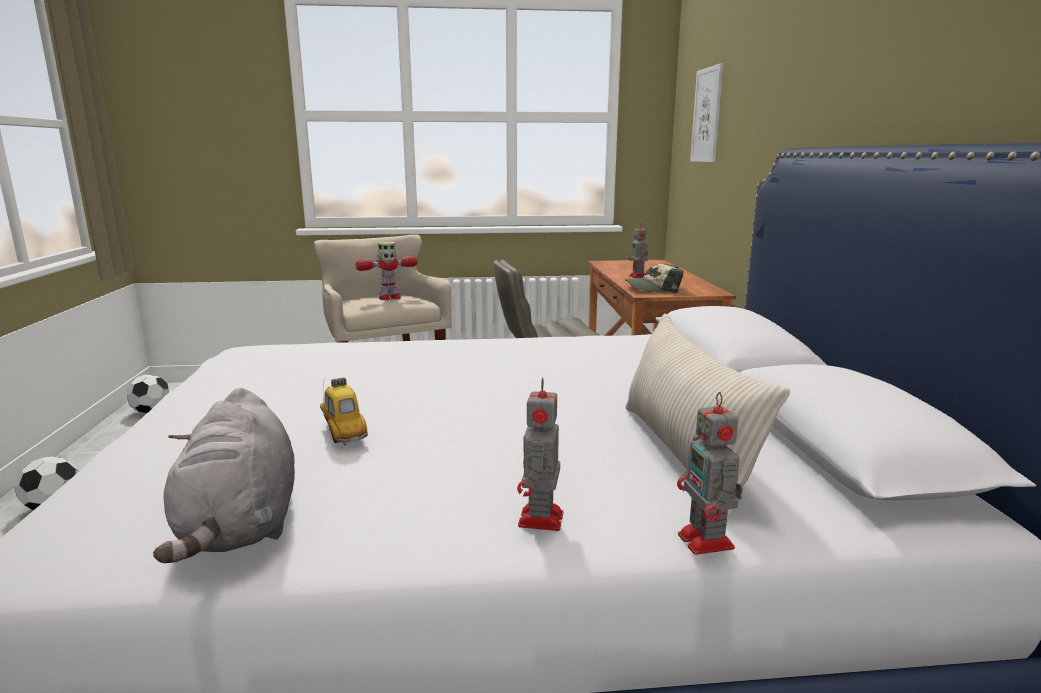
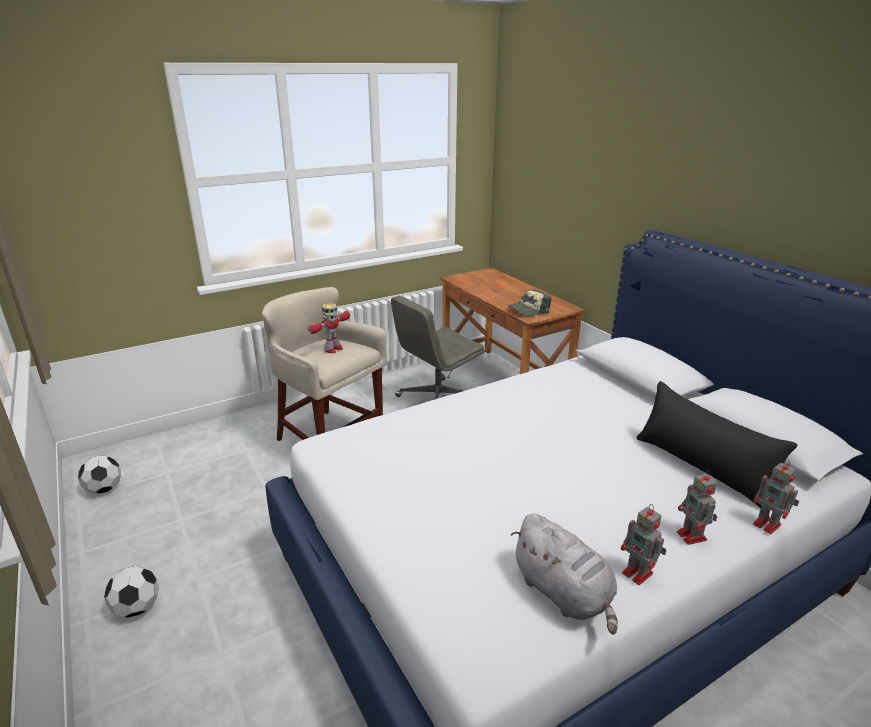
camera: 25 degrees left, 10 degrees up
toy car [320,377,368,446] -> none
beige pillow [625,314,790,522] -> black pillow [637,381,797,508]
toy robot [628,223,648,278] -> toy robot moved to [621,504,667,585]
picture [690,63,723,162] -> none

